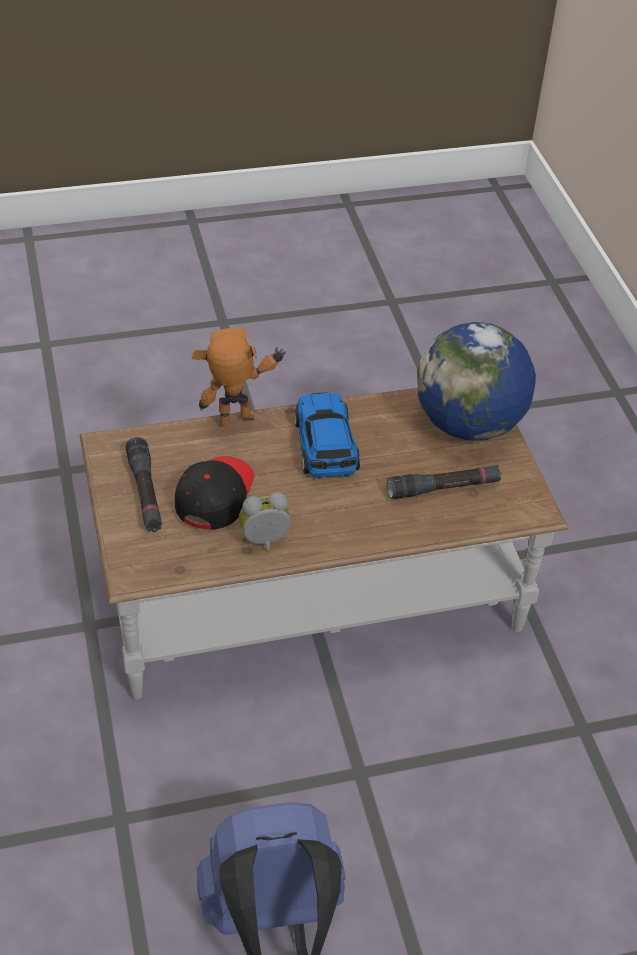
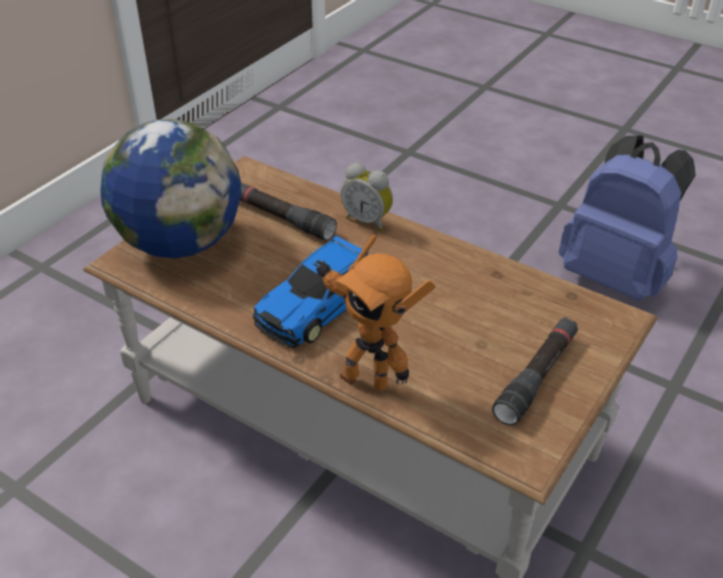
camera: 130 degrees left, 5 degrees down
black cap [175,456,254,530] -> none
alarm clock [239,492,291,553] -> alarm clock moved to [341,163,393,231]

